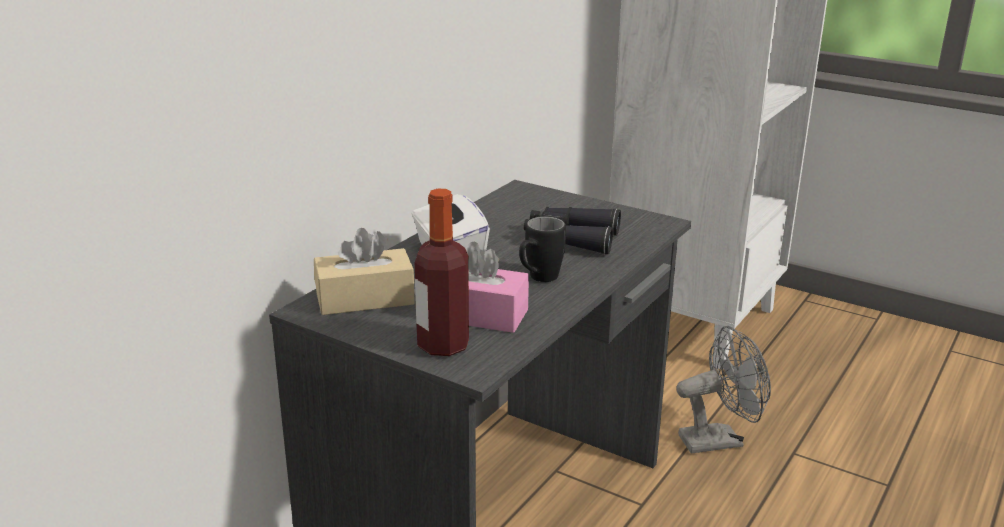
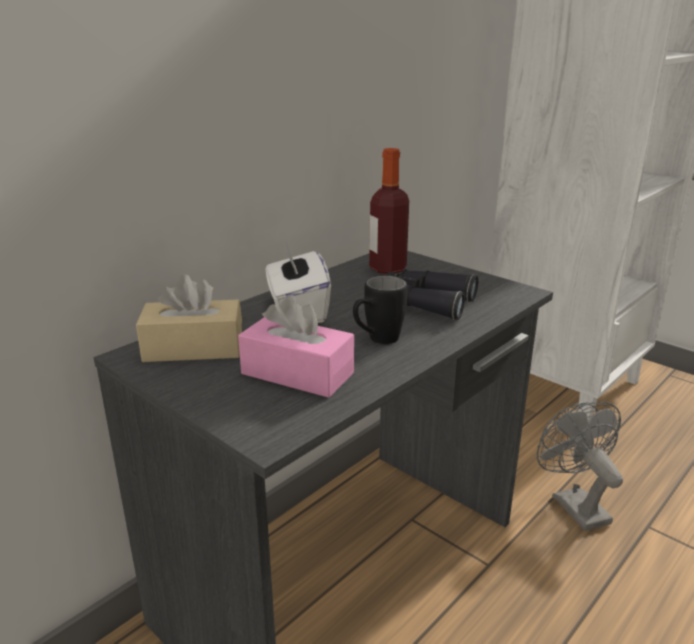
camera: 10 degrees right, 0 degrees up
bottle [415,189,469,356] -> bottle moved to [369,148,409,274]
grey fan [676,326,771,453] -> grey fan turned 105 degrees counterclockwise [537,401,623,531]

